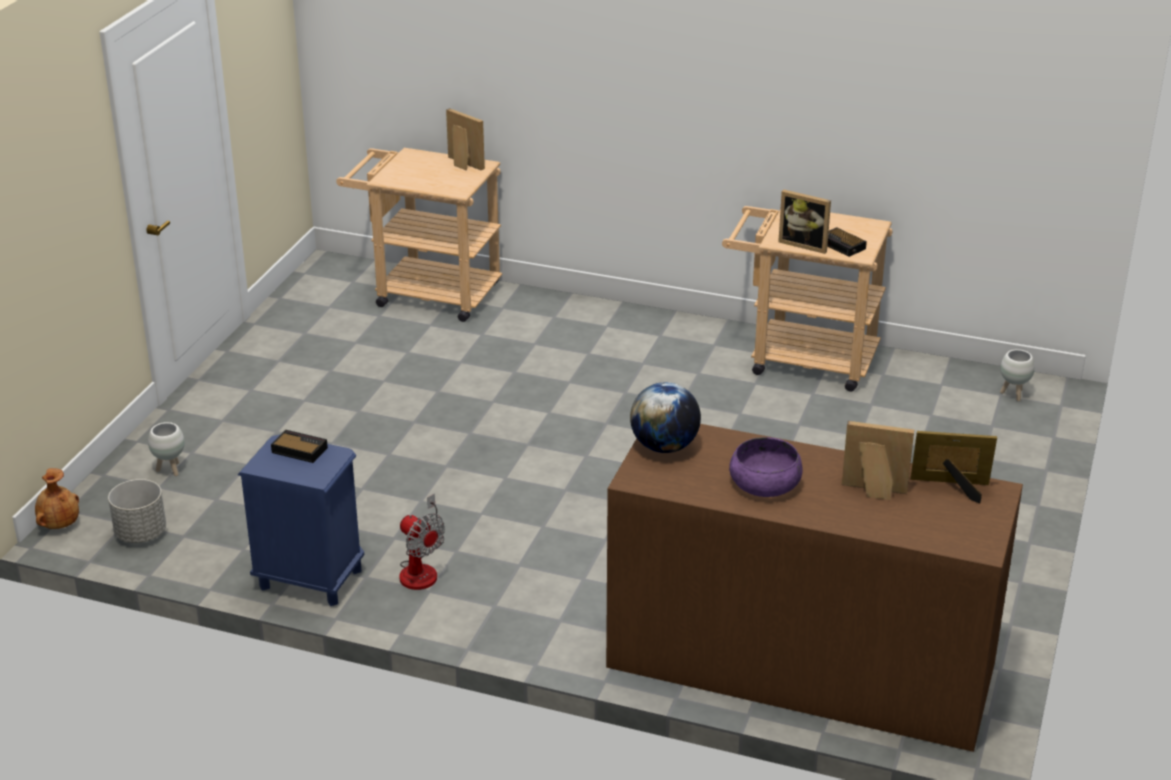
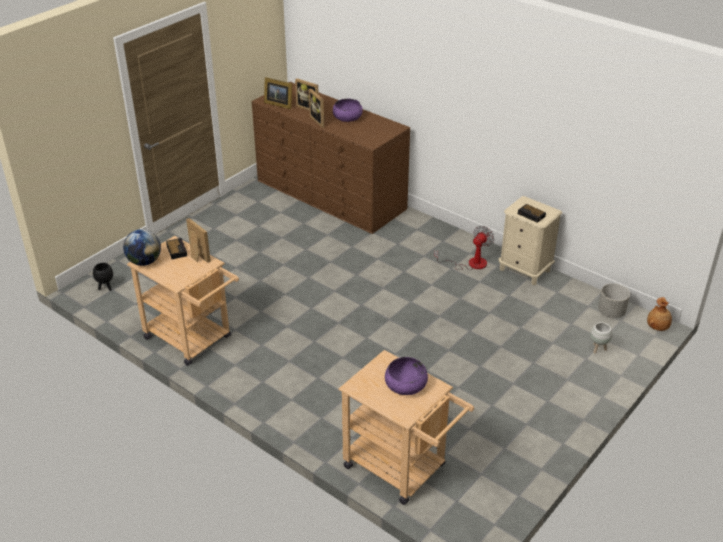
camera: 160 degrees left, 5 degrees up
blue nightstand [238,434,364,606] -> beige nightstand [499,196,563,285]
fan [399,493,445,590] -> fan turned 60 degrees clockwise [434,226,494,270]
picture frame [446,108,485,170] -> picture frame moved to [309,89,325,128]
globe [630,382,701,453] -> globe moved to [123,229,161,266]
white planter [1000,349,1035,401] -> black planter [93,263,113,291]
none -> purple bowl [385,357,428,395]

